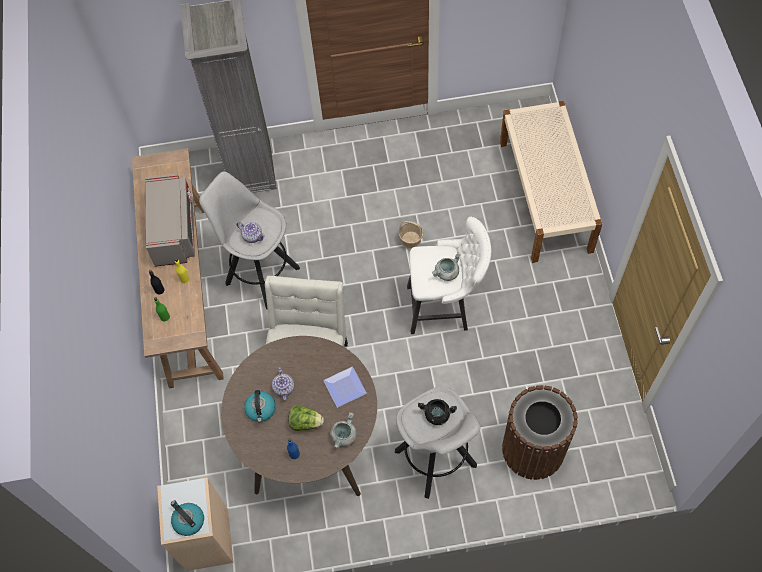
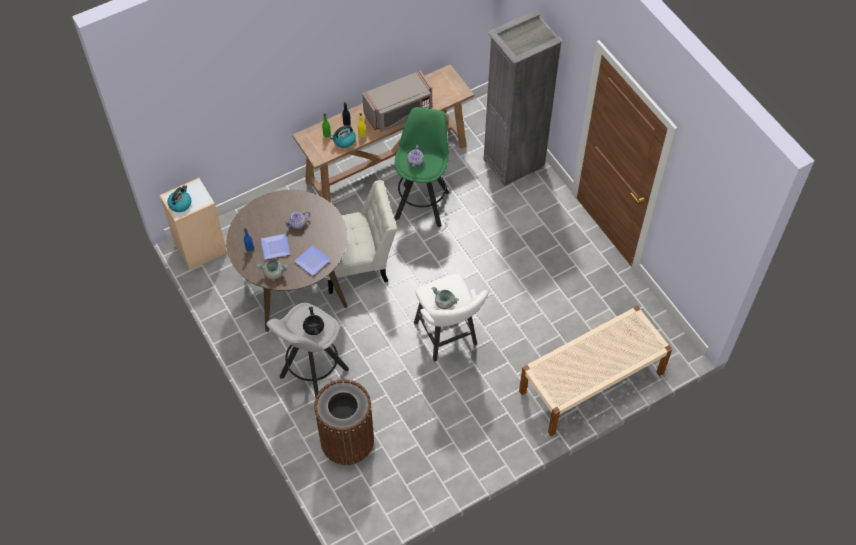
camera: 65 degrees right, 5 degrees down
grey stool [199,171,300,309] -> green stool [395,107,449,227]
kettle [244,390,276,422] -> kettle moved to [330,125,356,148]
lettuce [288,405,324,431] -> plate [261,234,290,259]
basket [398,221,423,249] -> none

